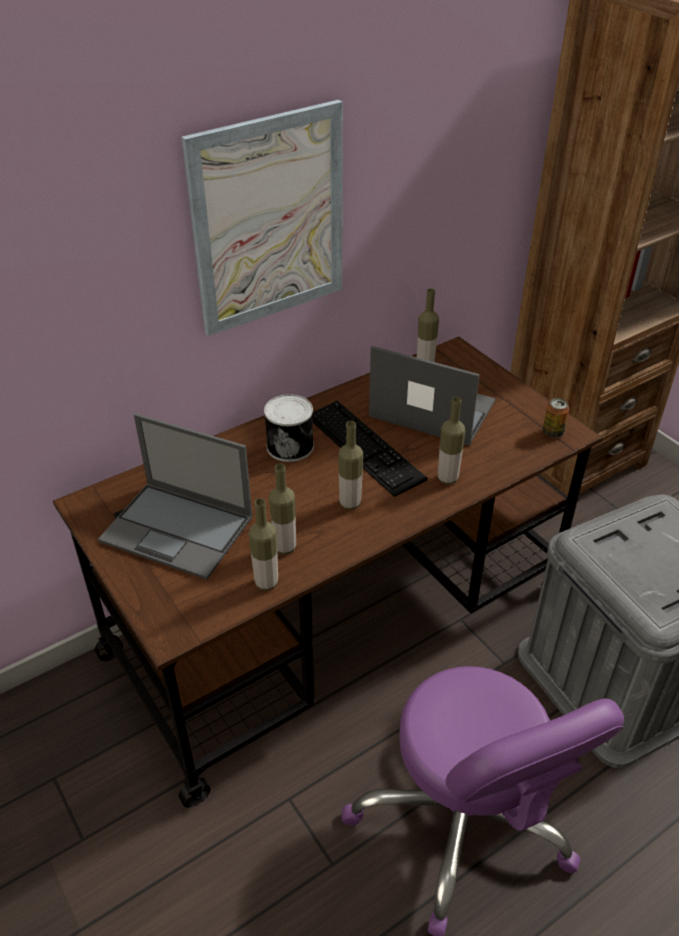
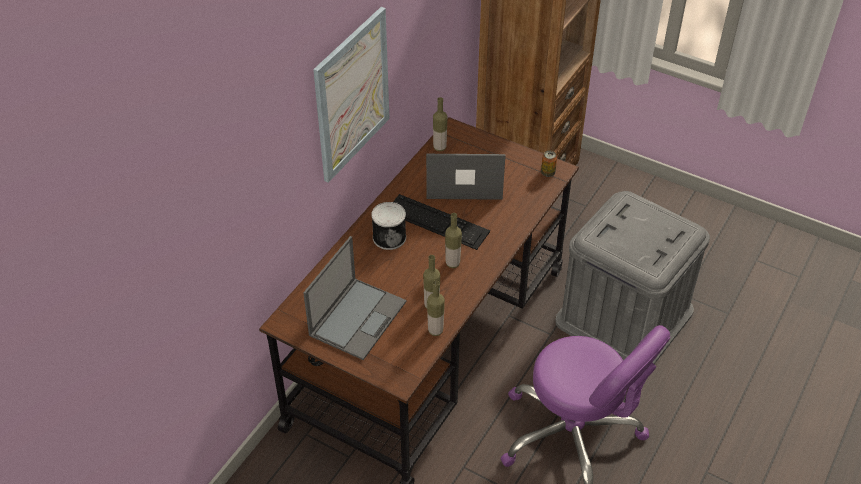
camera: 25 degrees left, 5 degrees up
laptop [98,413,253,580] -> laptop turned 60 degrees counterclockwise [303,236,406,360]
bottle [438,397,465,484] -> none

